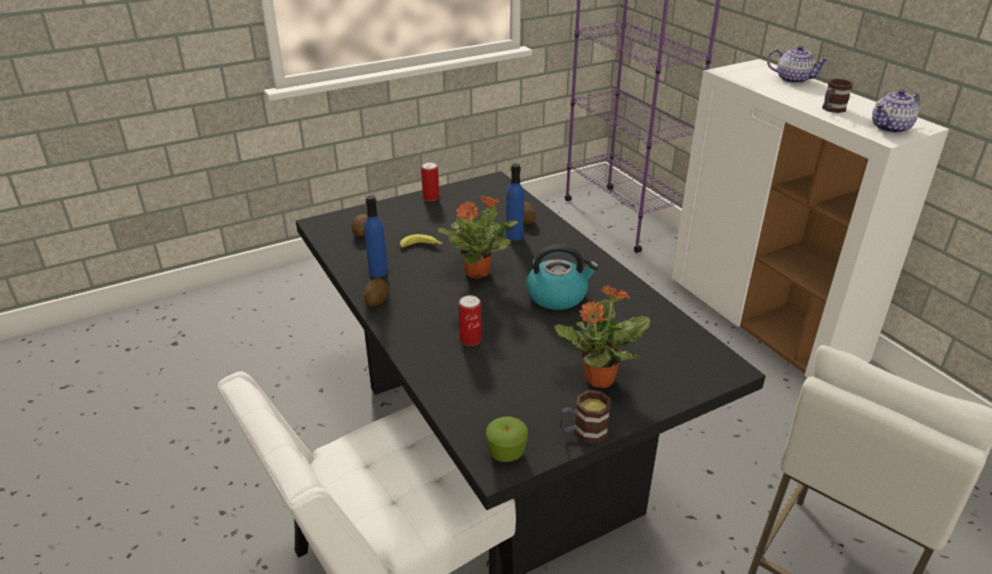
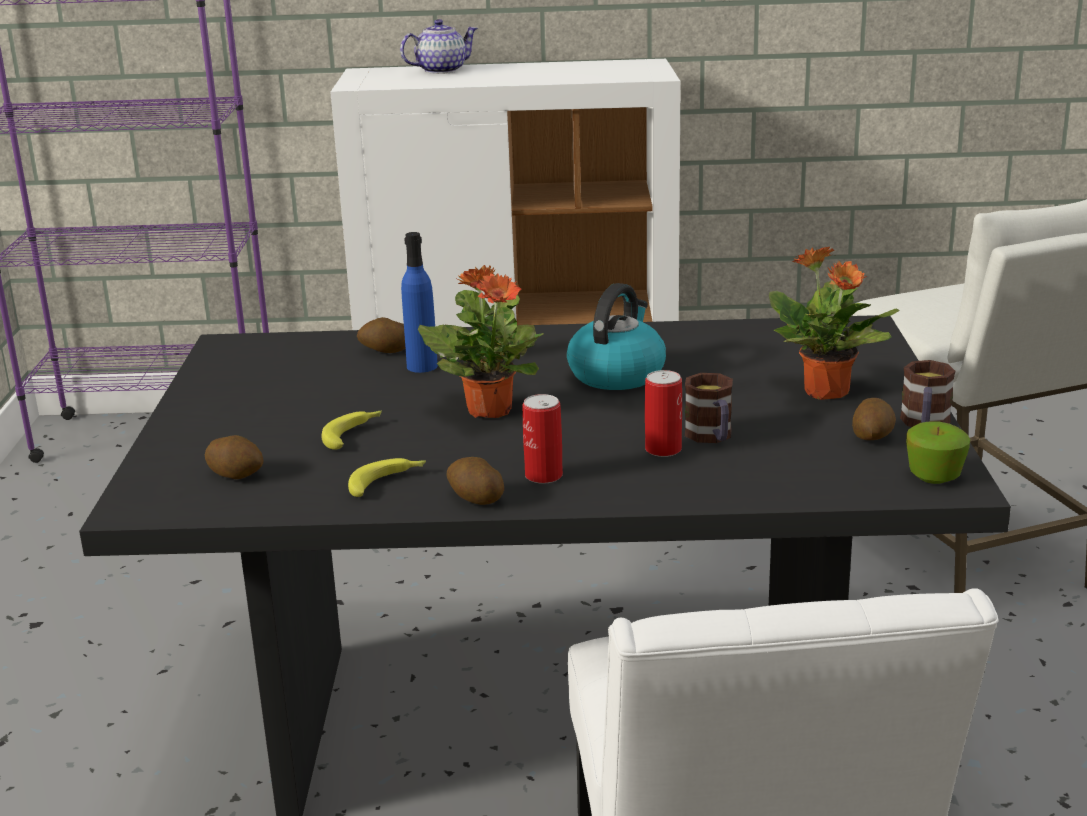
camera: 60 degrees left, 10 degrees down
blue bottle [364,195,388,277] -> banana [348,458,426,497]
can [421,162,439,201] -> can moved to [522,394,563,484]
mug [822,78,853,113] -> mug moved to [684,373,733,443]
teapot [872,89,920,134] -> none
none -> potato [852,398,896,440]

